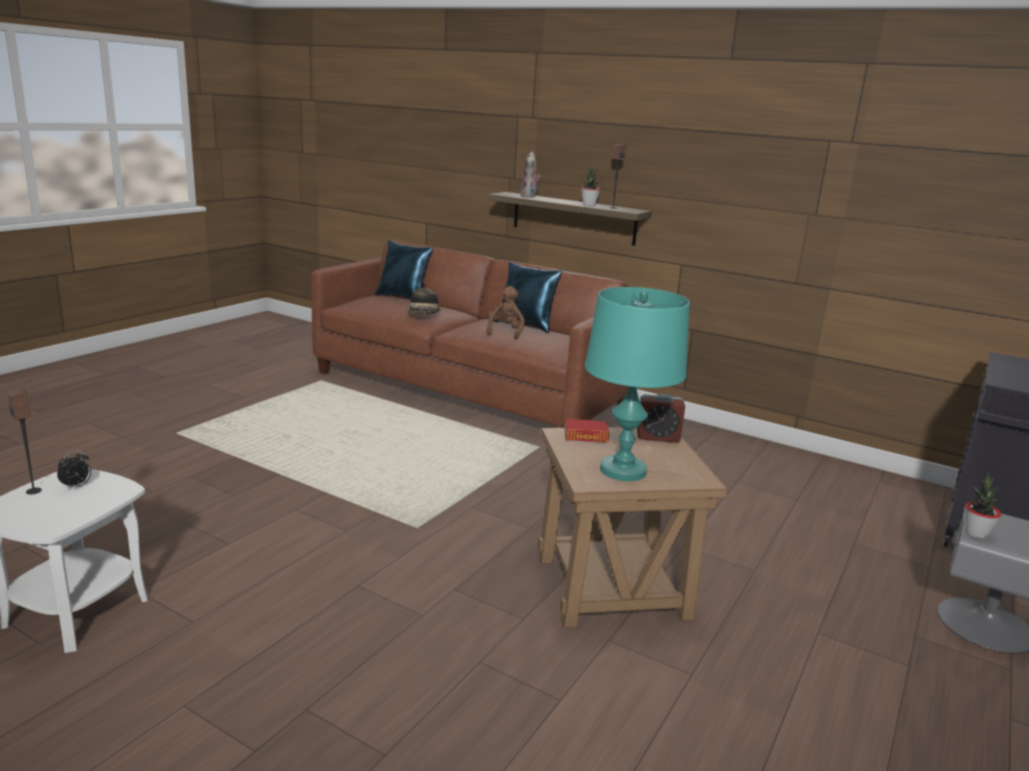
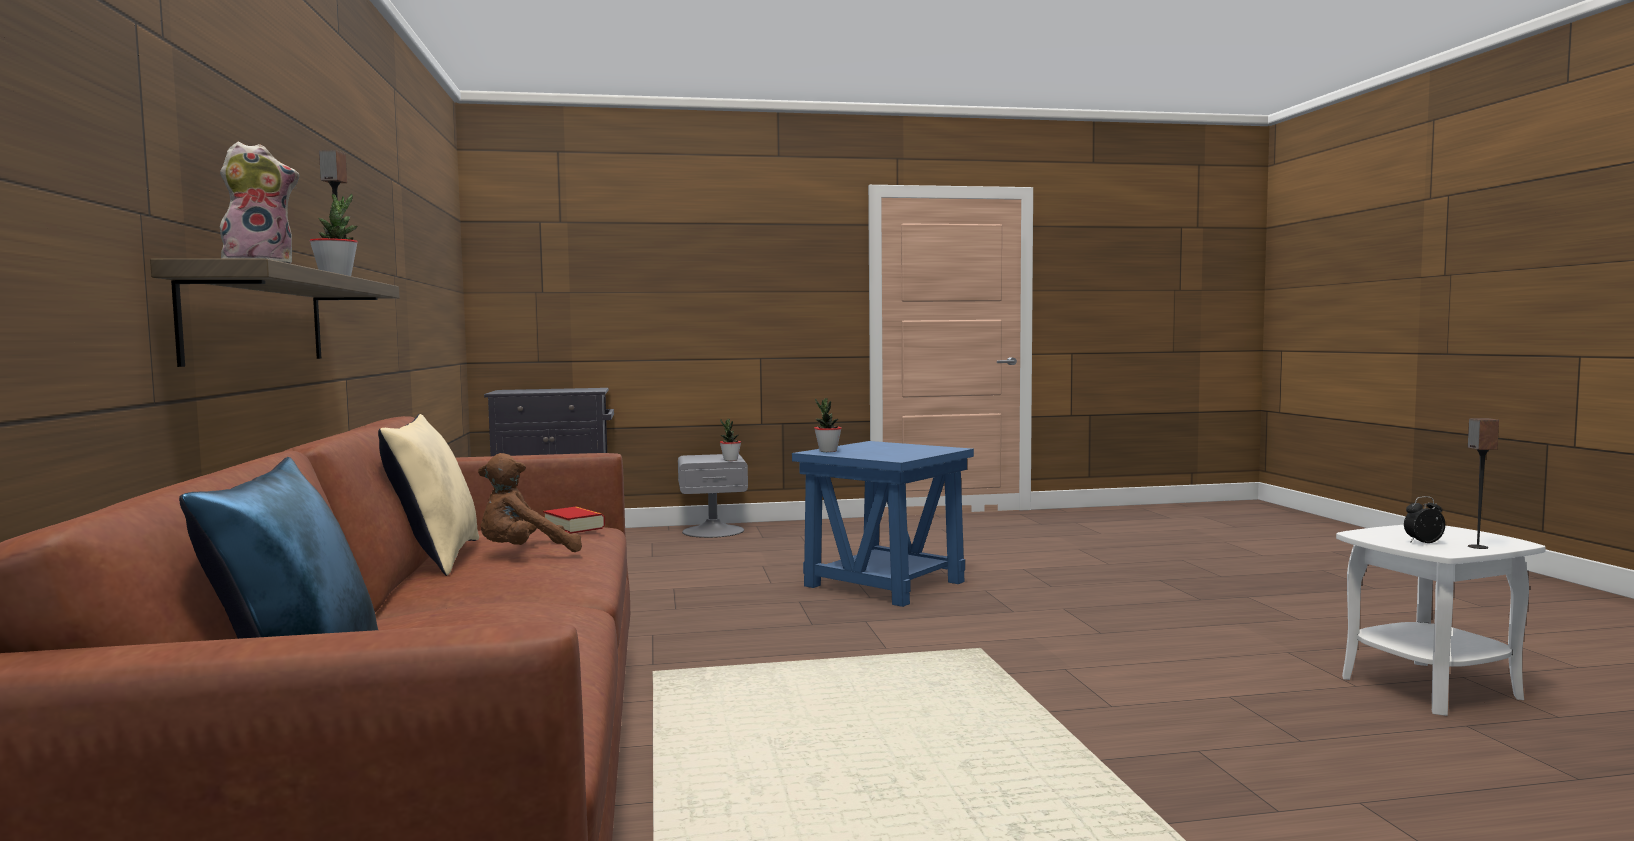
camera: 130 degrees left, 15 degrees down
hat [408,284,441,314] -> none
blue pillow [494,262,562,333] -> beige pillow [378,414,479,576]
brown side table [538,427,727,628] -> blue side table [792,441,974,607]
book [564,419,609,443] -> book moved to [543,507,605,534]
turquoise table lamp [585,287,690,481] -> none
alarm clock [637,394,685,443] -> potted plant [814,398,842,452]

